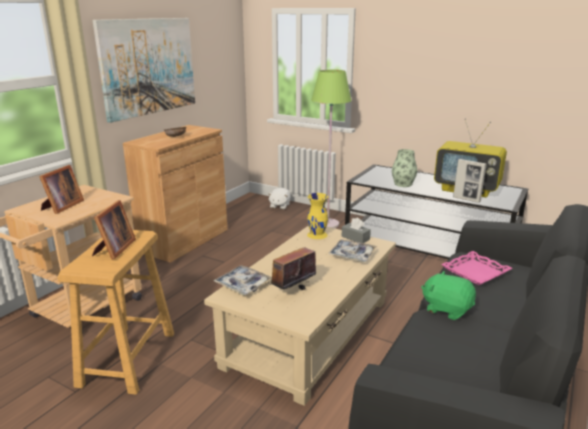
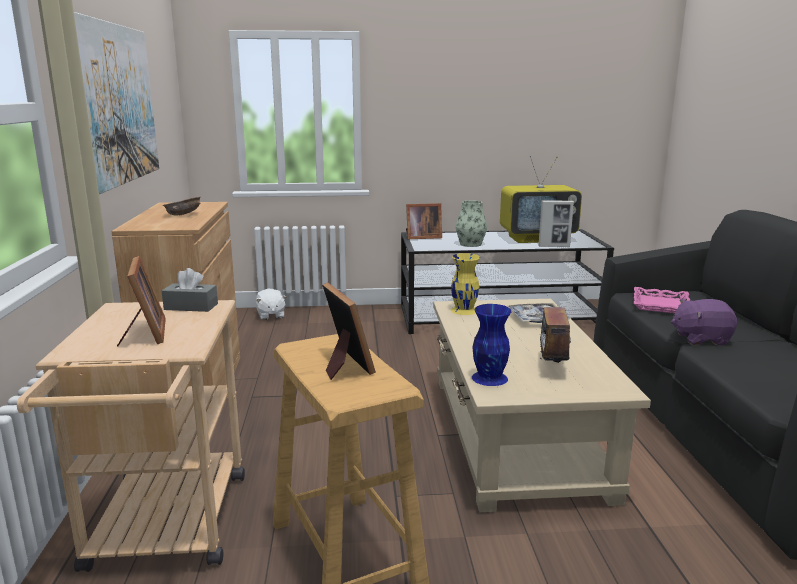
camera: 35 degrees left, 5 degrees down
tray [213,265,272,295] -> blue vase [472,304,511,386]
green floor lamp [311,70,352,228] -> none
grey tissue box [341,218,371,243] -> grey tissue box moved to [162,268,218,312]
green plush toy [421,271,476,320] -> purple plush toy [671,299,737,345]
none -> picture frame [406,203,442,239]

